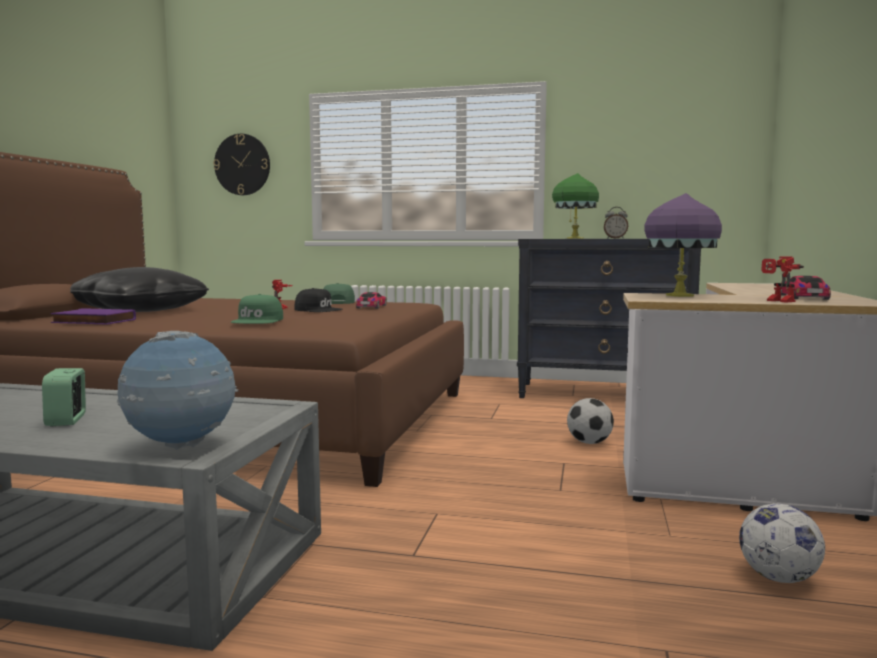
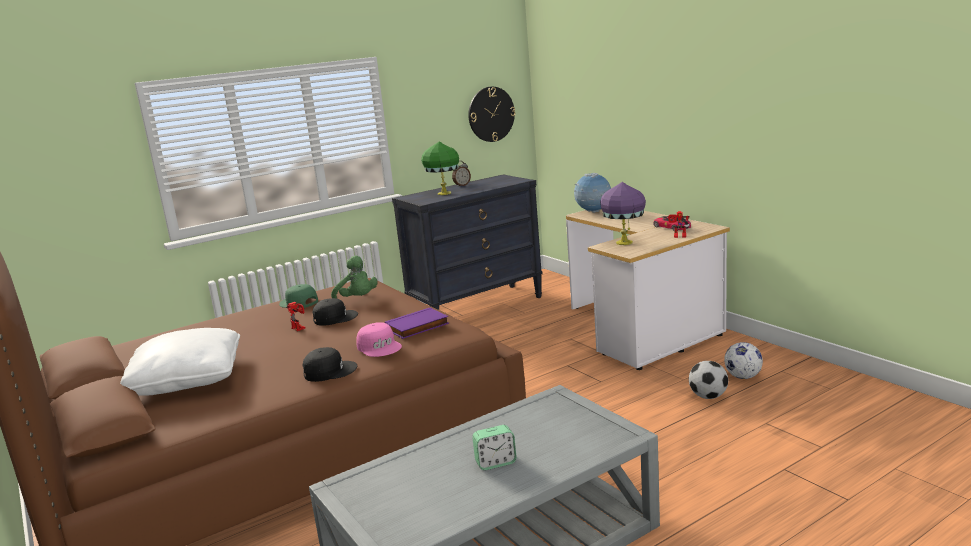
camera: 45 degrees left, 10 degrees up
alarm clock [42,368,86,427] -> alarm clock turned 45 degrees counterclockwise [472,425,517,470]
purple book [50,308,136,324] -> purple book moved to [385,307,449,339]
black pillow [70,267,209,312] -> white pillow [120,328,240,396]
globe [117,331,238,450] -> globe moved to [574,173,611,213]
wall clock [213,134,270,195] -> wall clock moved to [468,87,515,142]
green cap [231,294,283,324] -> pink cap [356,322,402,357]
toy car [356,292,387,309] -> green plush toy [331,256,378,298]
football [567,398,614,444] -> football moved to [689,361,728,399]
none -> black cap [303,347,357,382]

